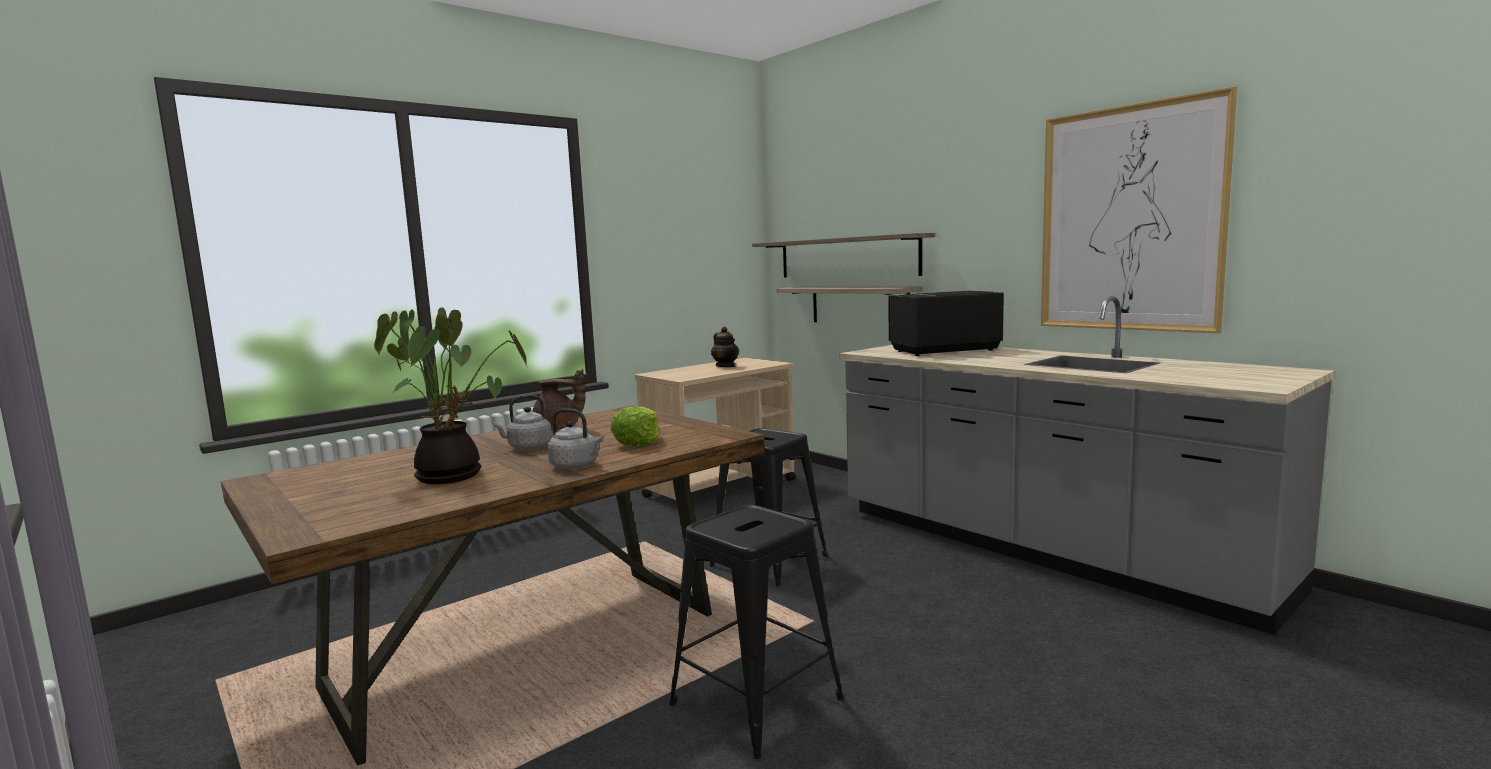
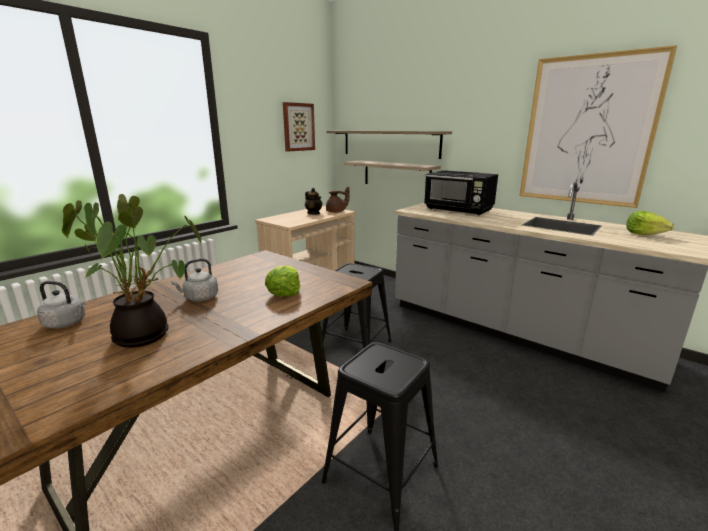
camera: 10 degrees left, 10 degrees up
brown teapot [532,369,585,430] -> brown teapot moved to [326,187,350,213]
grey kettle [548,408,604,469] -> grey kettle moved to [37,281,85,329]
black microwave [888,290,1004,356] -> black microwave turned 120 degrees counterclockwise [424,171,498,215]
none -> picture [283,102,315,151]
none -> lettuce [626,211,674,235]

